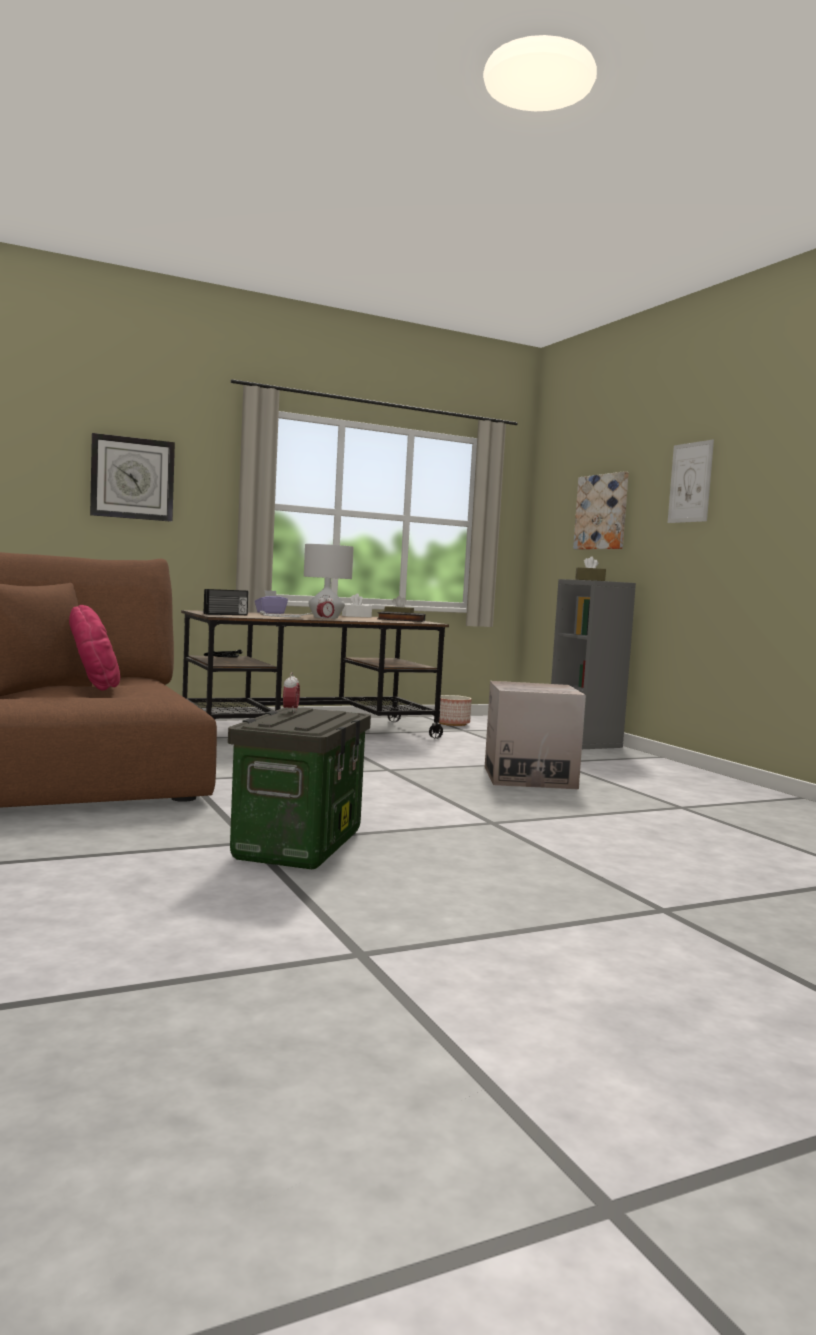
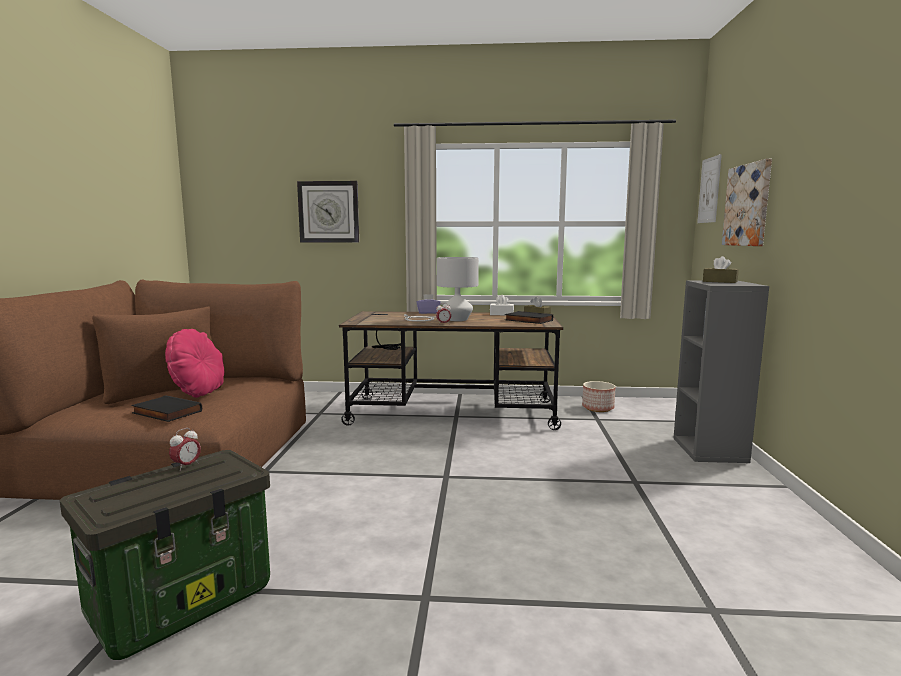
camera: 30 degrees right, 5 degrees up
radio [204,589,248,615] -> none
cardboard box [485,681,586,790] -> none
picture [668,440,714,523] -> picture moved to [697,154,722,223]
none -> black book [131,395,202,422]

